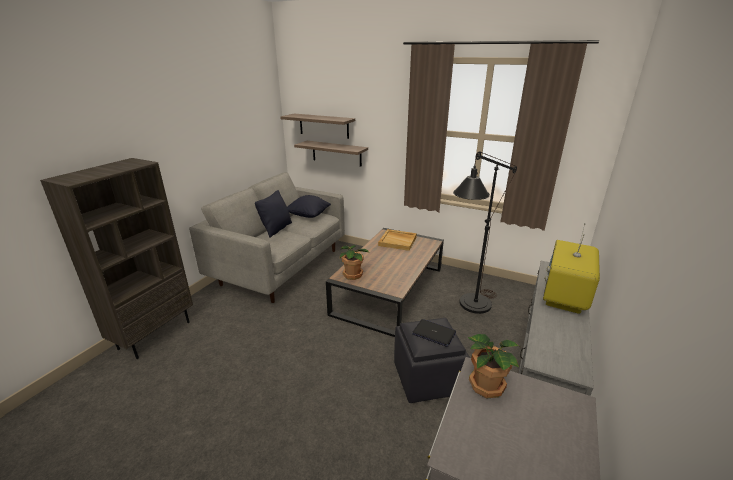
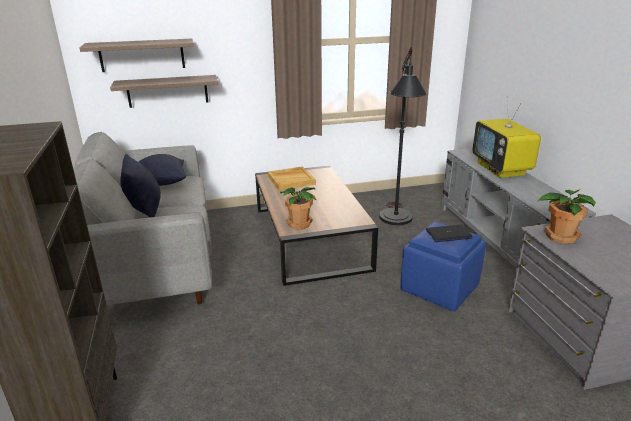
camera: 40 degrees left, 0 degrees up
black ottoman [394,318,470,403] -> blue ottoman [400,221,486,312]

